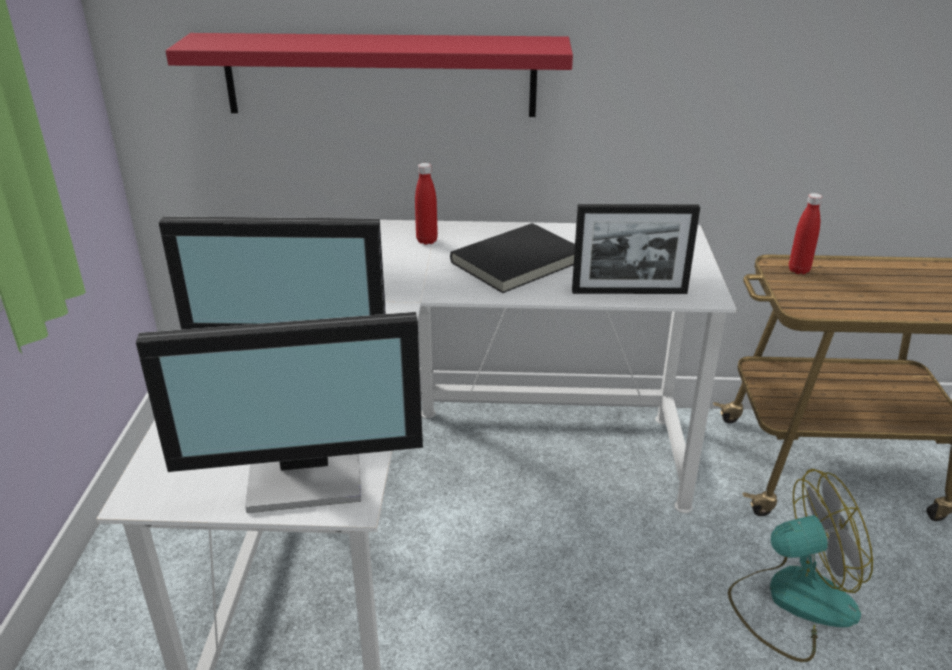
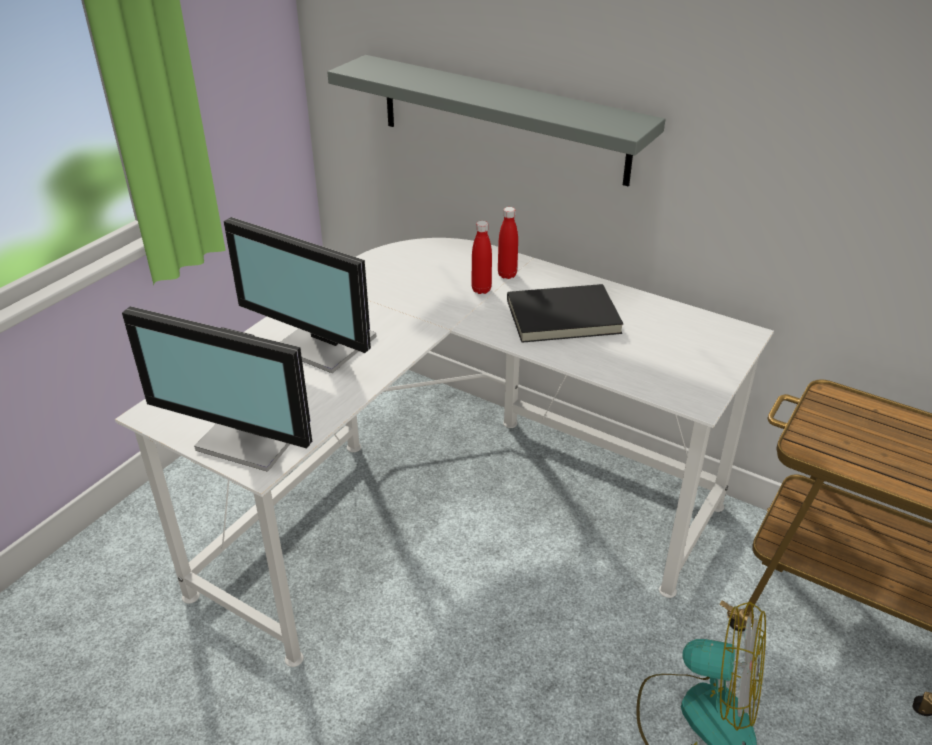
camera: 30 degrees right, 5 degrees up
red shelf [166,33,573,117] -> grey shelf [327,55,665,186]
picture frame [572,204,700,294] -> none
red bottle [789,193,822,274] -> red bottle moved to [471,221,492,294]

